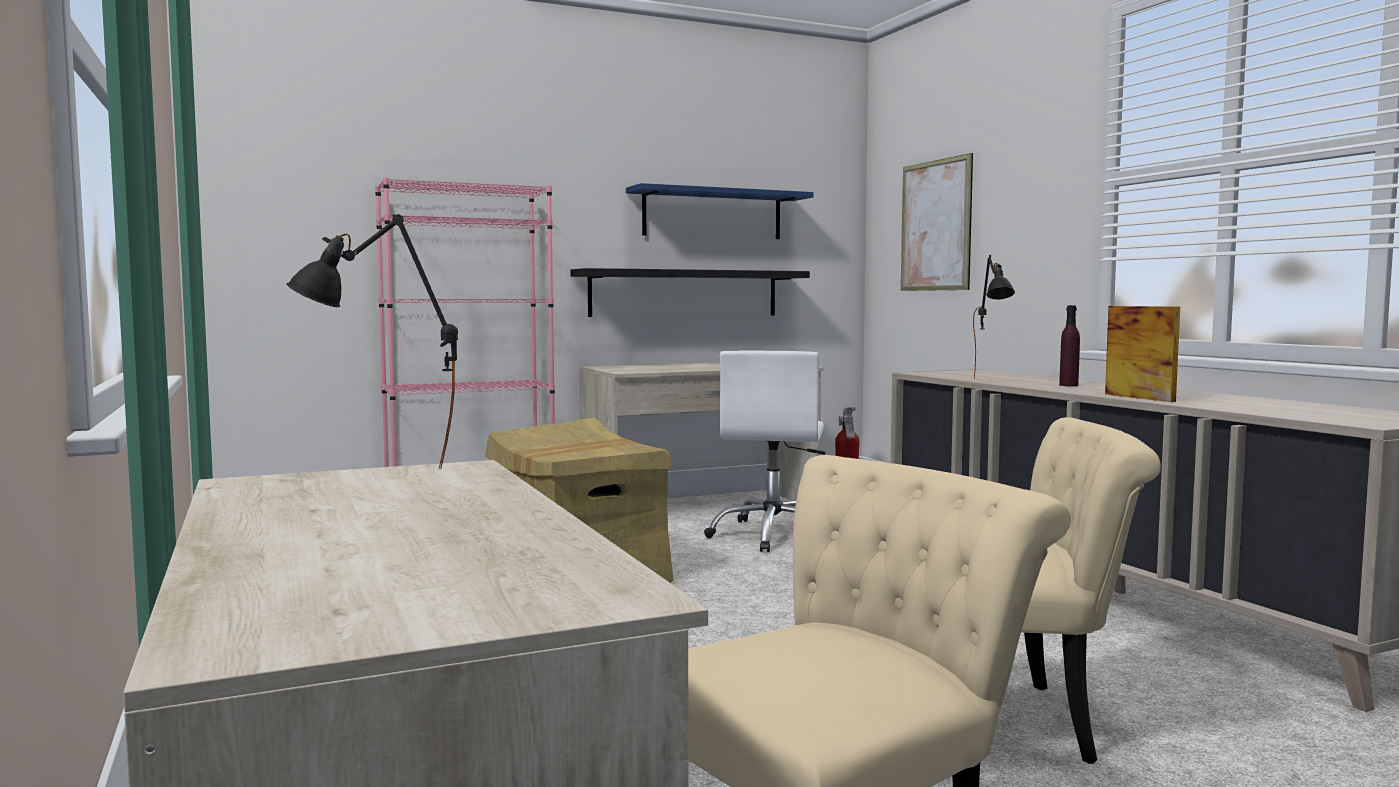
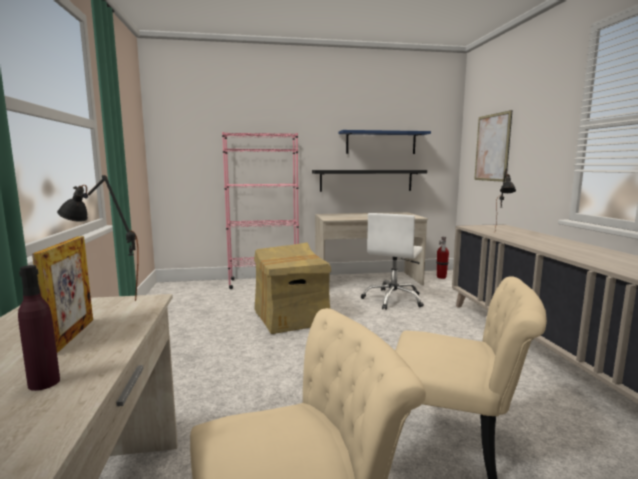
camera: 15 degrees right, 5 degrees up
purple bottle [1059,305,1080,386] -> purple bottle moved to [18,265,60,391]
picture frame [1105,306,1180,402] -> picture frame moved to [32,236,93,353]

